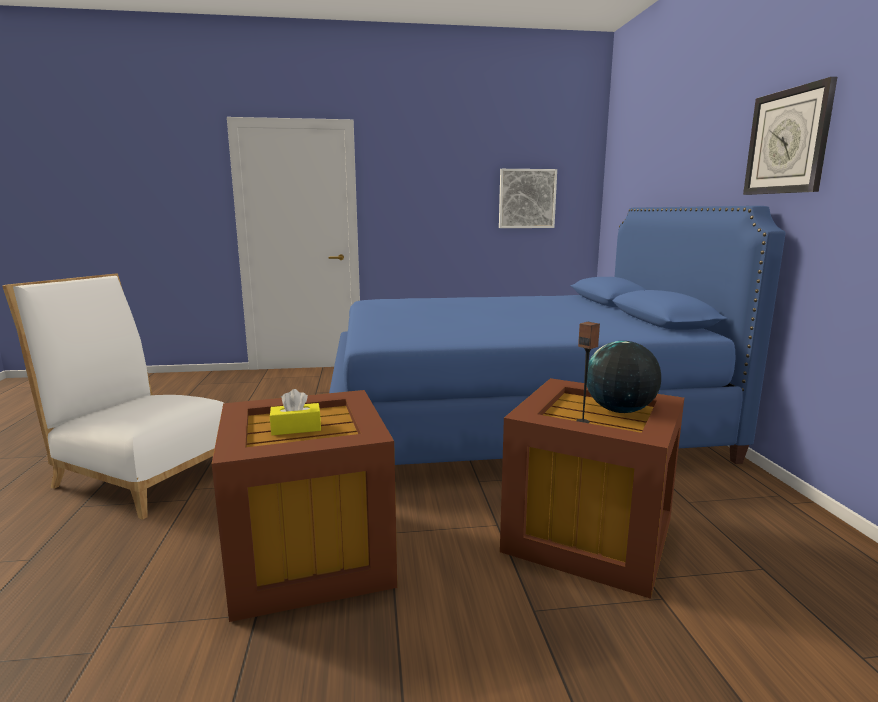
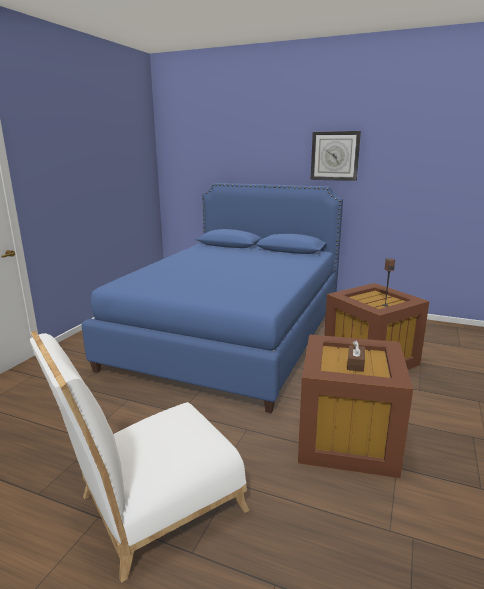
camera: 60 degrees left, 5 degrees up
yellow tissue box [270,389,321,435] -> brown tissue box [347,340,365,372]
picture [499,169,557,228] -> none
globe [587,341,661,413] -> none

